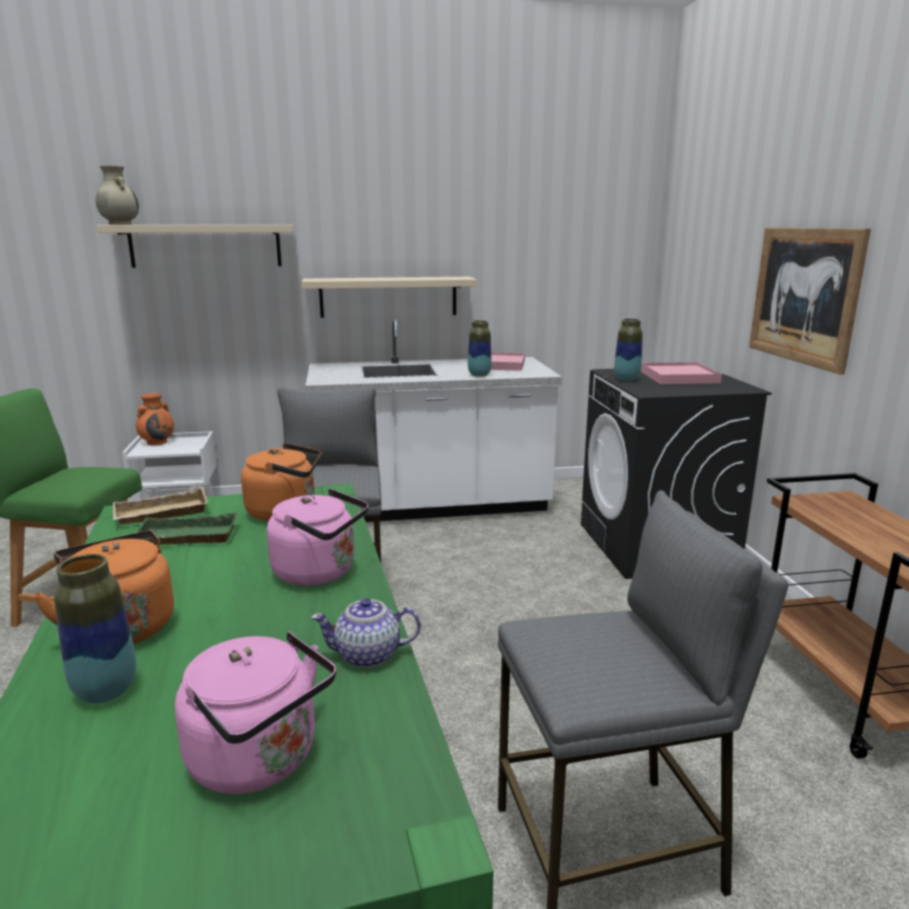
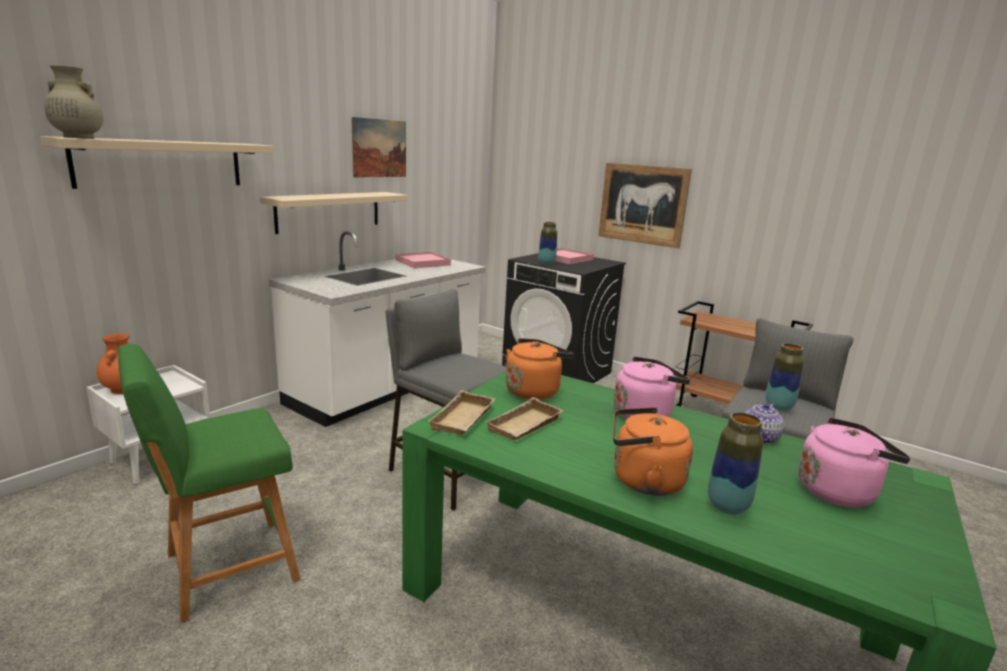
camera: 45 degrees left, 0 degrees up
green tray [135,512,238,545] -> beige tray [485,397,564,440]
vase [468,320,492,377] -> vase moved to [765,343,804,411]
none -> picture [351,117,406,178]

